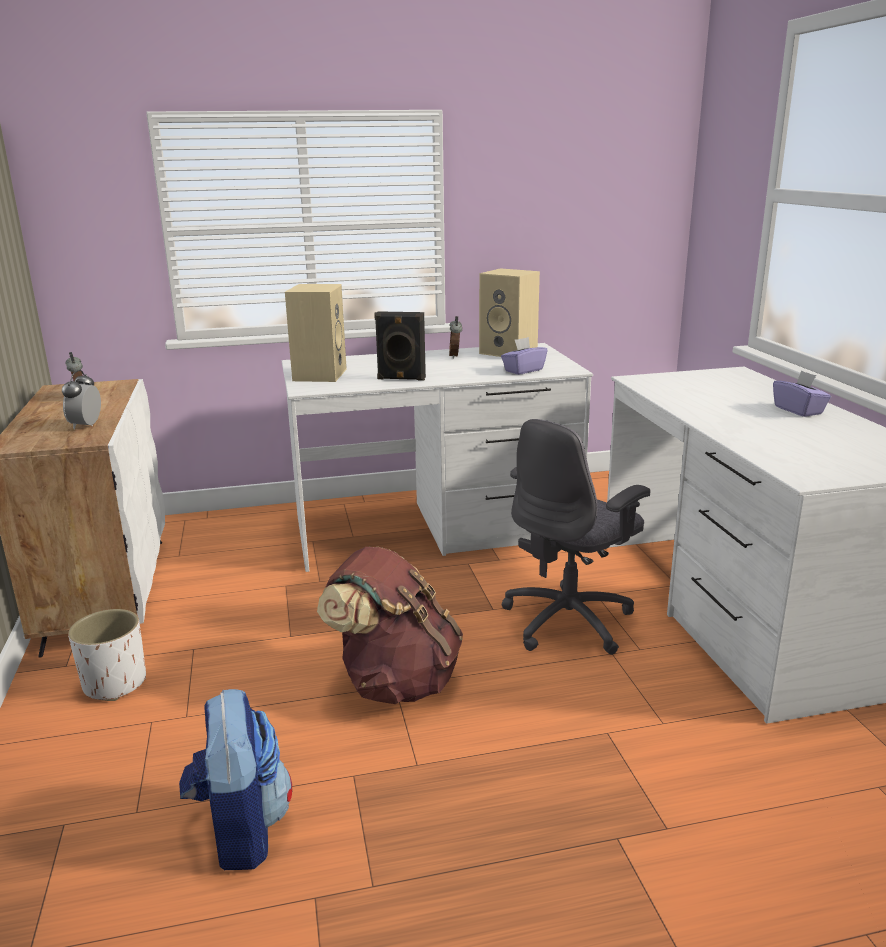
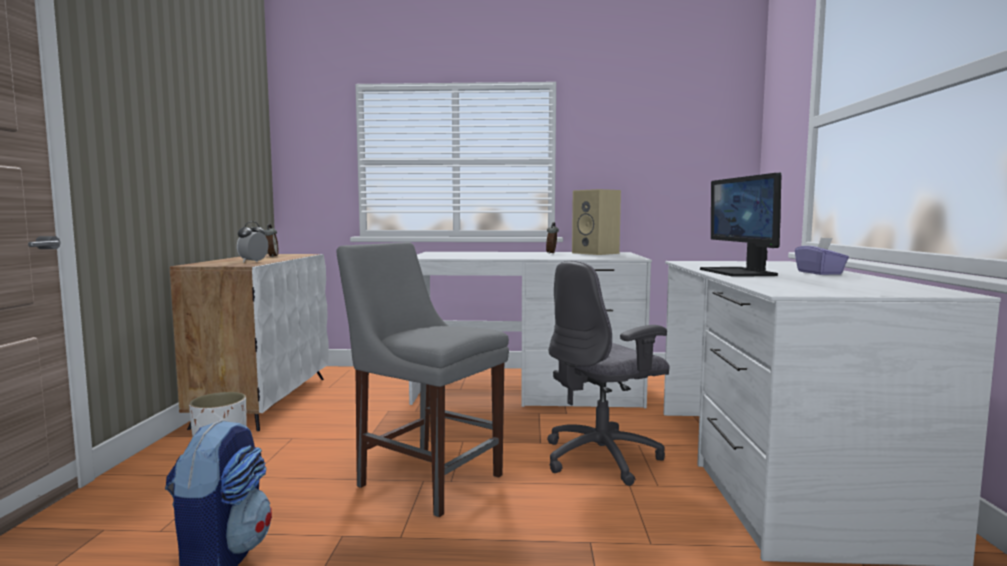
camera: 15 degrees right, 15 degrees down
beige speaker [285,284,347,382] -> none
brown backpack [317,547,463,704] -> grey chair [336,242,509,517]
black speaker [374,311,426,381] -> none
purple tissue box [501,337,548,375] -> none
none -> monitor [700,173,781,277]

